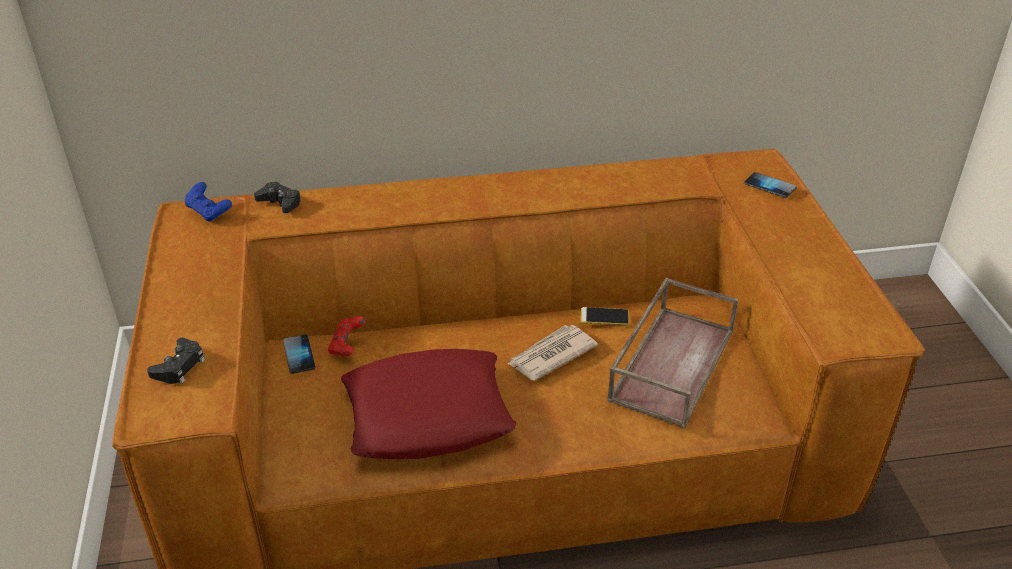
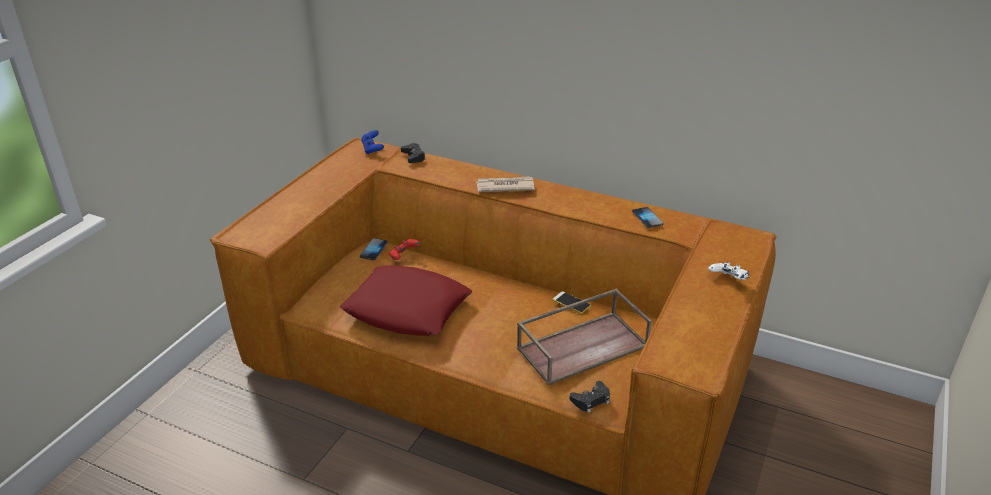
camera: 35 degrees right, 5 degrees down
black game controller [147,338,205,384] -> black game controller moved to [569,381,610,413]
newspaper [508,325,598,381] -> newspaper moved to [476,176,535,192]
phone [744,172,797,198] -> phone moved to [632,207,663,228]
none -> white game controller [708,262,749,280]

